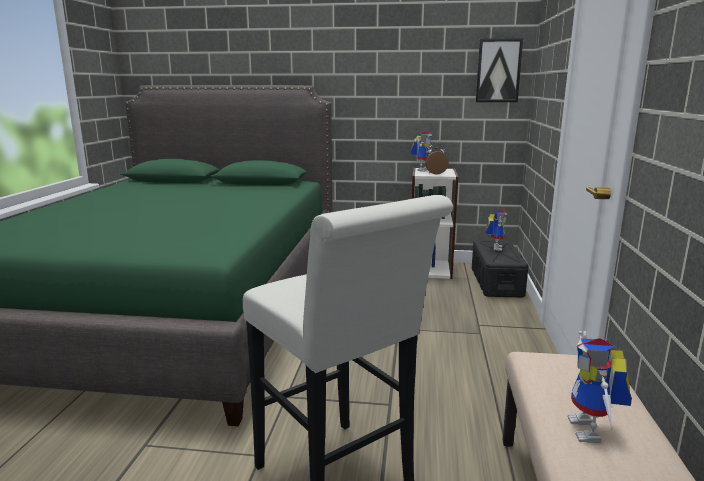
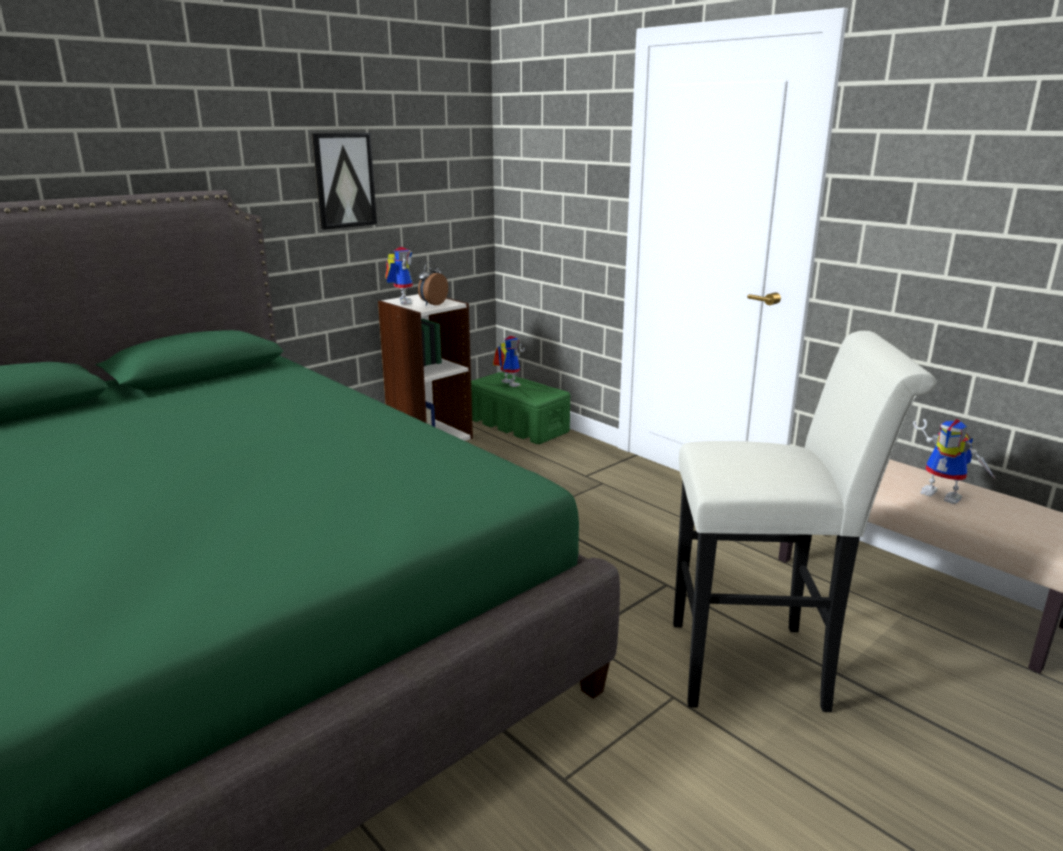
camera: 50 degrees left, 5 degrees up
black storage box [472,240,528,297] -> green storage box [471,372,570,444]
picture [475,38,523,102] -> picture moved to [312,133,377,230]

